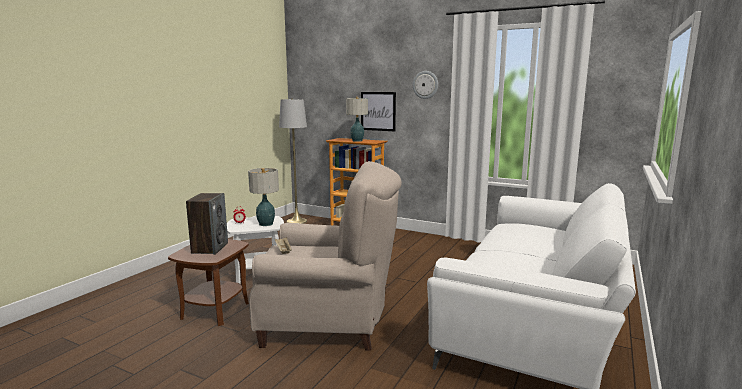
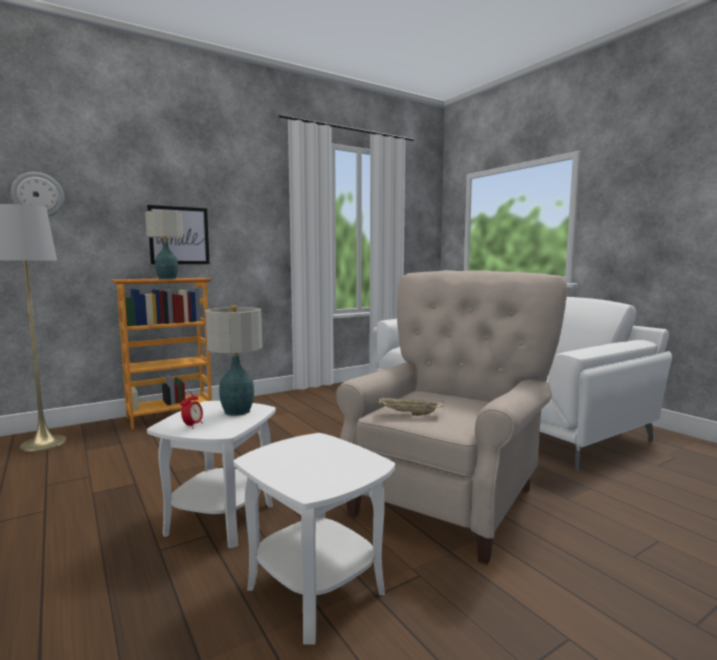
camera: 60 degrees left, 5 degrees down
brown side table [168,239,249,326] -> white side table [234,433,396,645]
speaker [186,193,228,255] -> none
wall clock [413,71,438,99] -> wall clock moved to [11,172,64,217]

